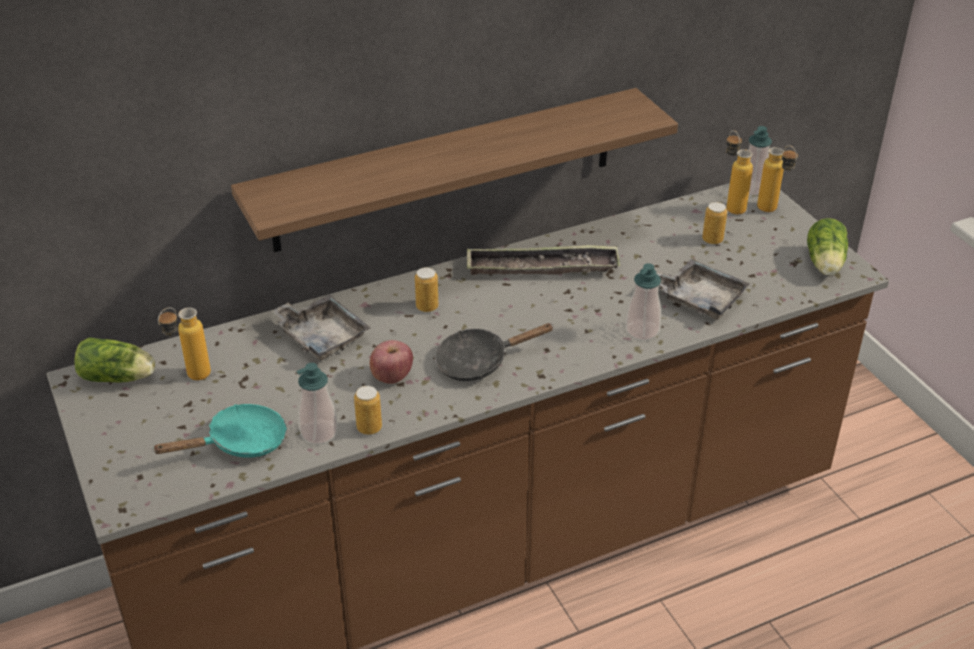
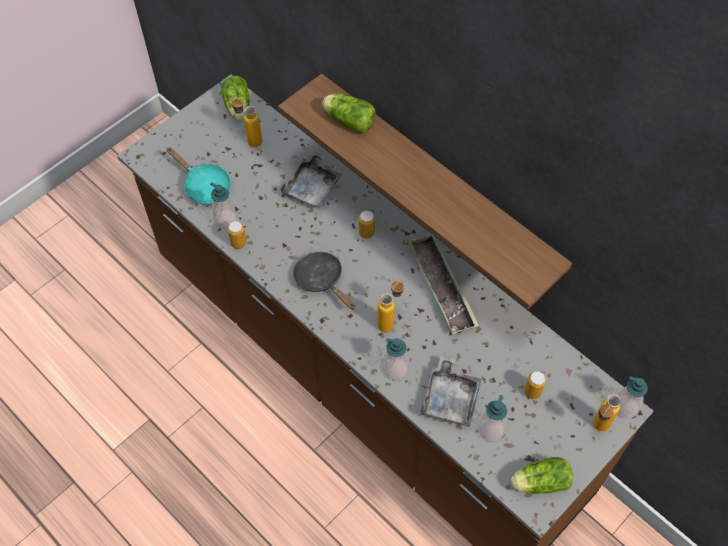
camera: 70 degrees right, 20 degrees up
apple [370,340,413,384] -> none
bottle [726,130,753,215] -> bottle moved to [377,280,404,332]
none -> lettuce [322,94,376,133]
none -> soap dispenser [478,395,507,442]

